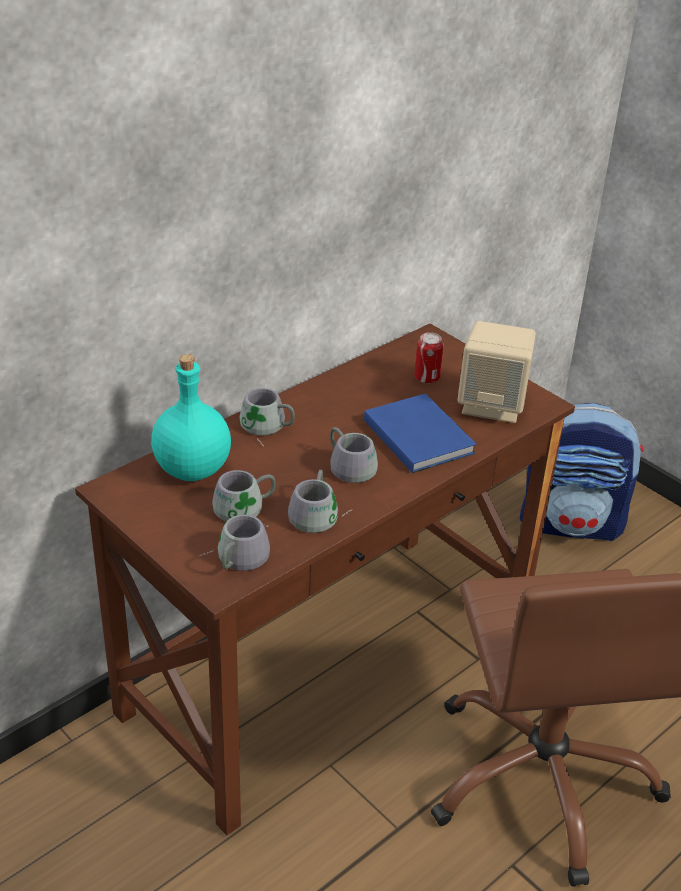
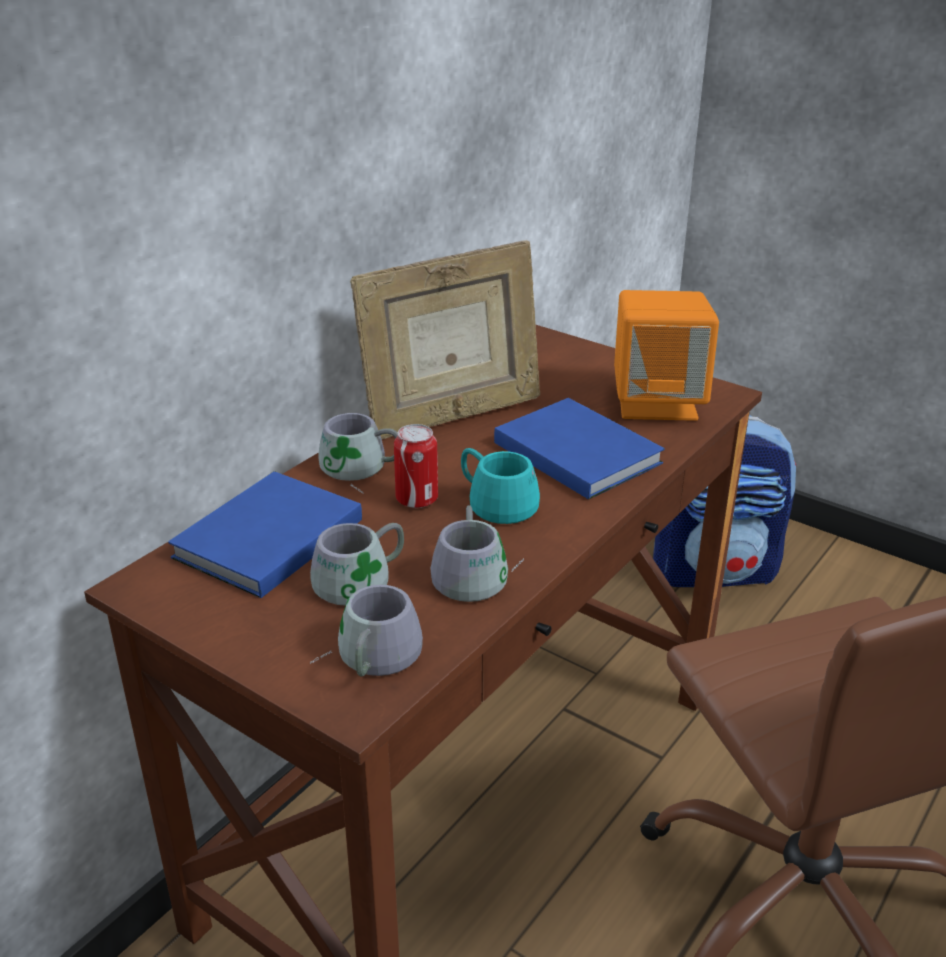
camera: 10 degrees left, 5 degrees down
turquoise bottle [151,354,231,481] -> blue book [168,471,362,598]
grey mug [330,427,378,483] -> turquoise mug [461,448,540,524]
can [414,332,444,384] -> can moved to [394,424,438,508]
beige speaker [458,321,536,423] -> orange speaker [614,290,719,421]
none -> picture frame [350,240,540,439]

